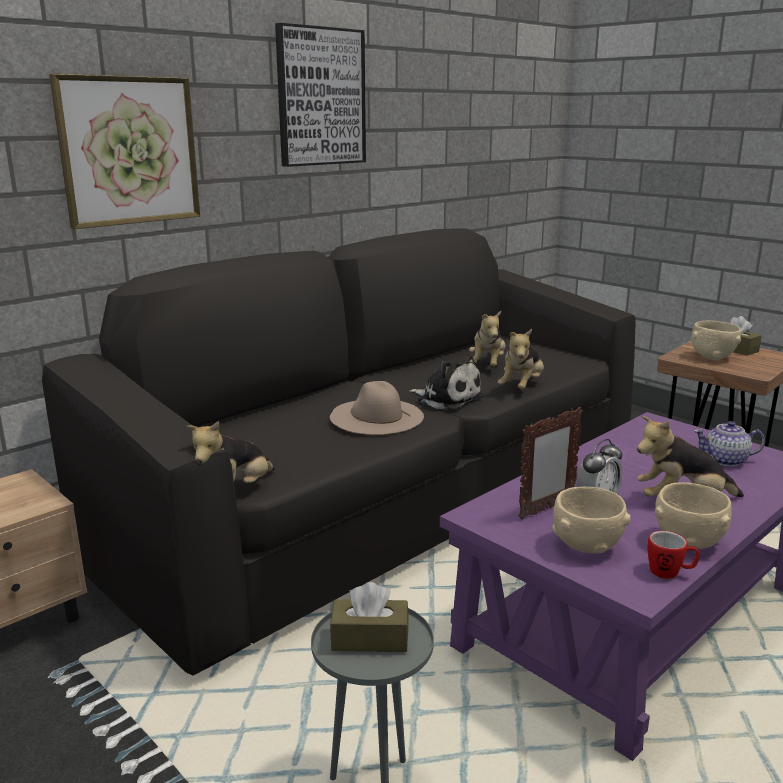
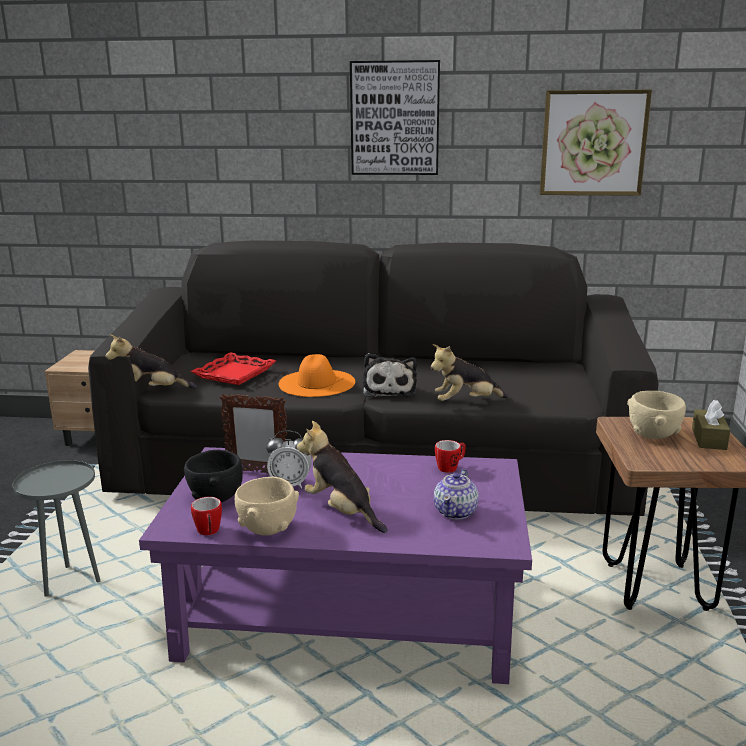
camera: 50 degrees right, 0 degrees up
picture [49,74,200,229] -> picture moved to [540,90,652,196]
beige hat [330,381,424,435] -> orange hat [279,354,355,397]
brown tissue box [330,582,409,652] -> none
plush toy [469,311,505,366] -> none
beige bowl [552,487,631,554] -> black bowl [184,450,243,502]
teapot [694,421,765,467] -> teapot turned 120 degrees counterclockwise [434,469,479,519]
none -> red tray [191,352,276,385]
none -> mug [435,440,466,473]

